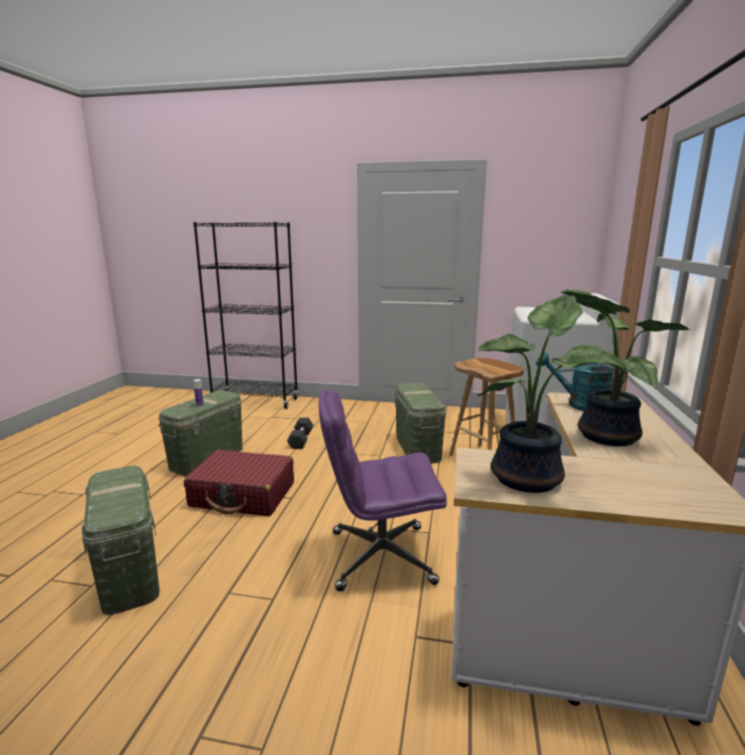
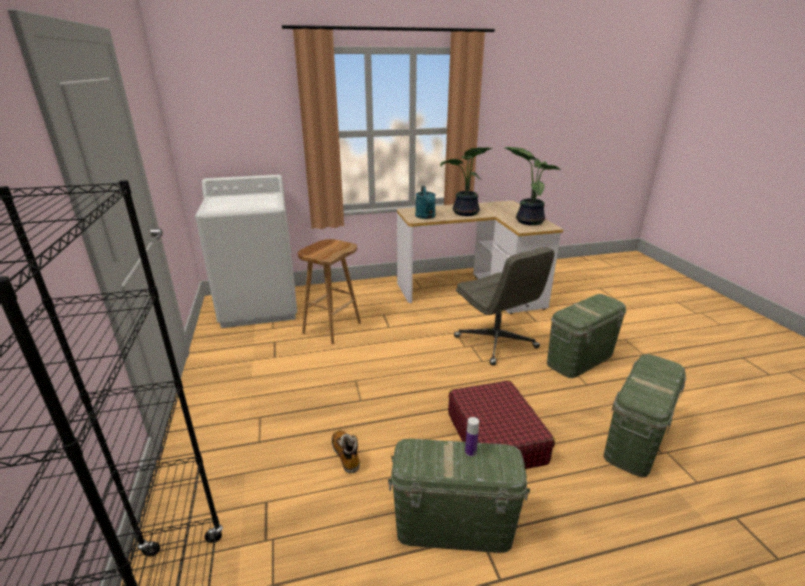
camera: 115 degrees left, 10 degrees up
black dumbbell [287,417,313,449] -> boot [332,430,360,473]
purple office chair [319,390,447,591] -> grey office chair [454,247,554,366]
green storage box [395,383,446,464] -> green storage box moved to [547,294,626,378]

